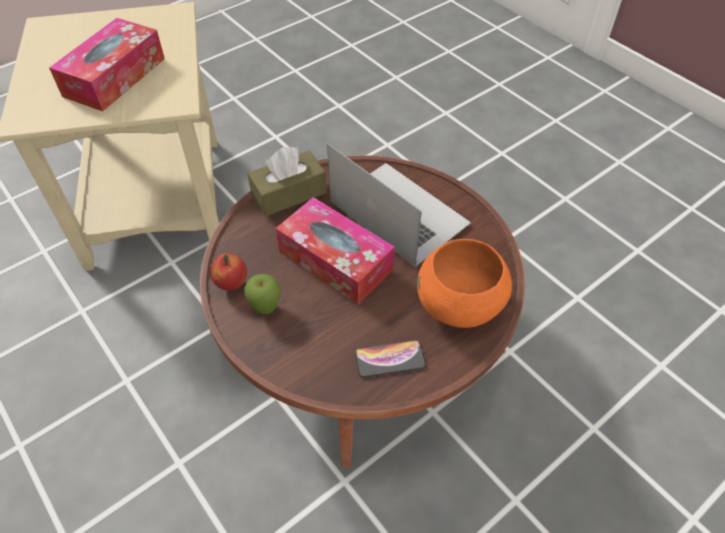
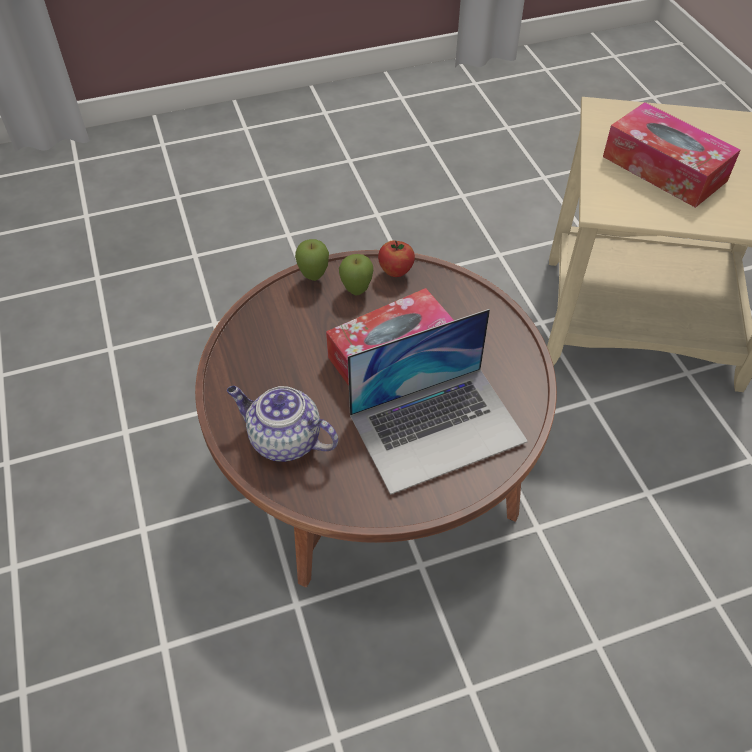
camera: 110 degrees right, 0 degrees up
brown tissue box [247,147,327,216] -> none
phone [355,340,426,378] -> none
orange bowl [417,239,512,328] -> teapot [227,386,338,462]
none -> apple [295,239,329,281]

